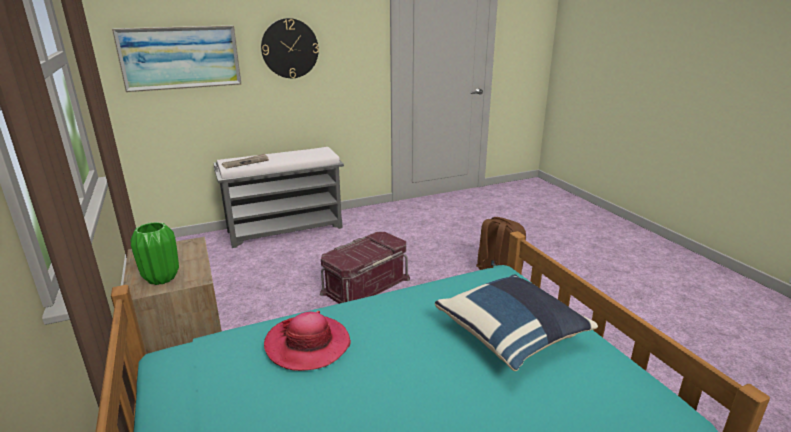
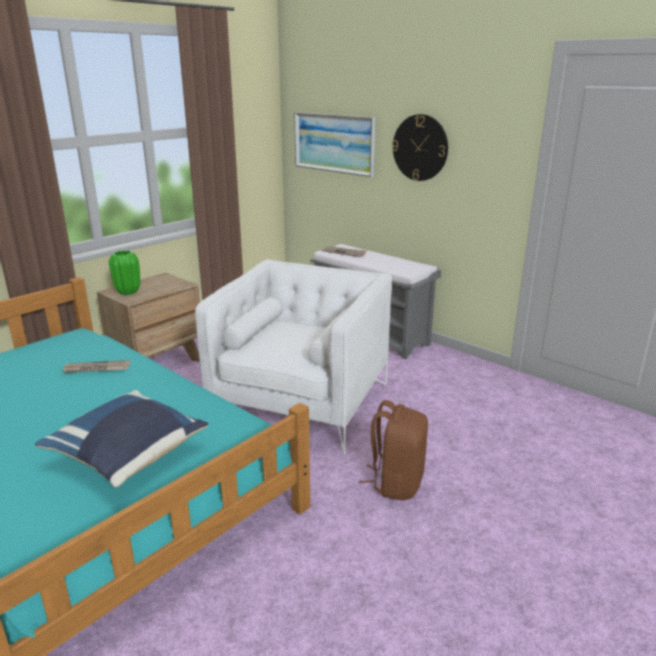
camera: 65 degrees right, 0 degrees up
hat [264,311,351,371] -> newspaper [62,360,130,373]
red storage box [320,232,410,304] -> white armchair [195,259,392,455]

